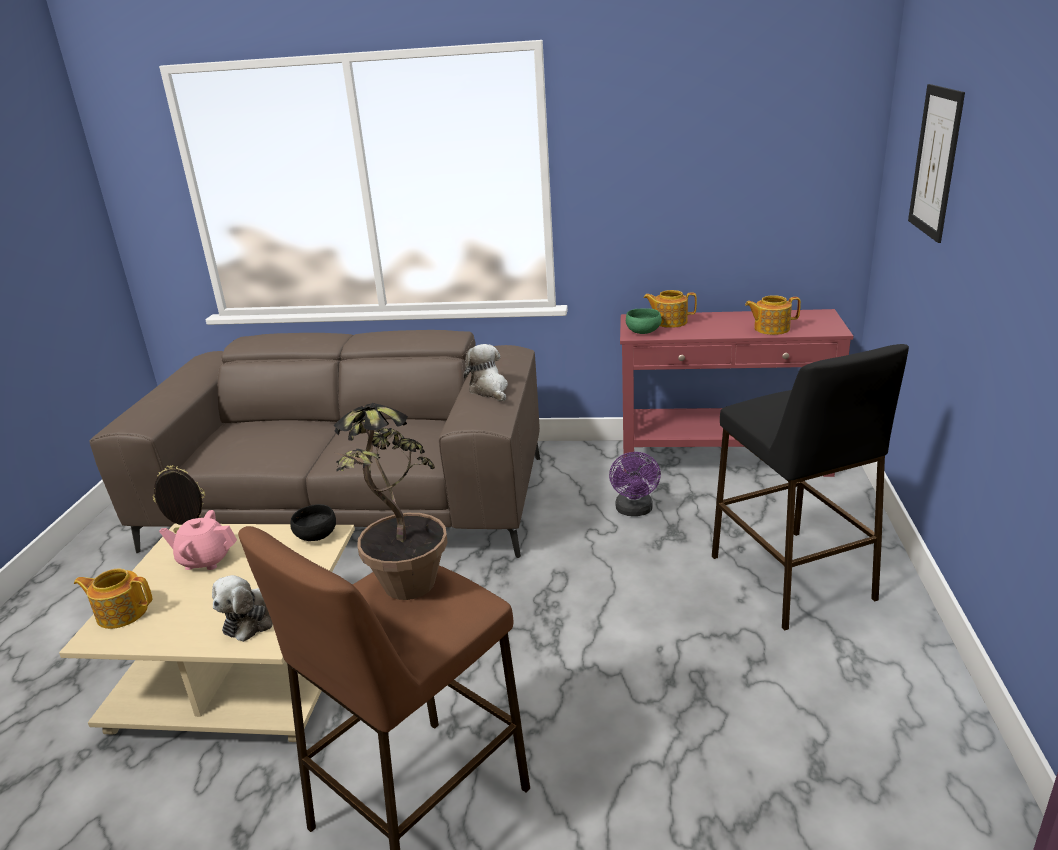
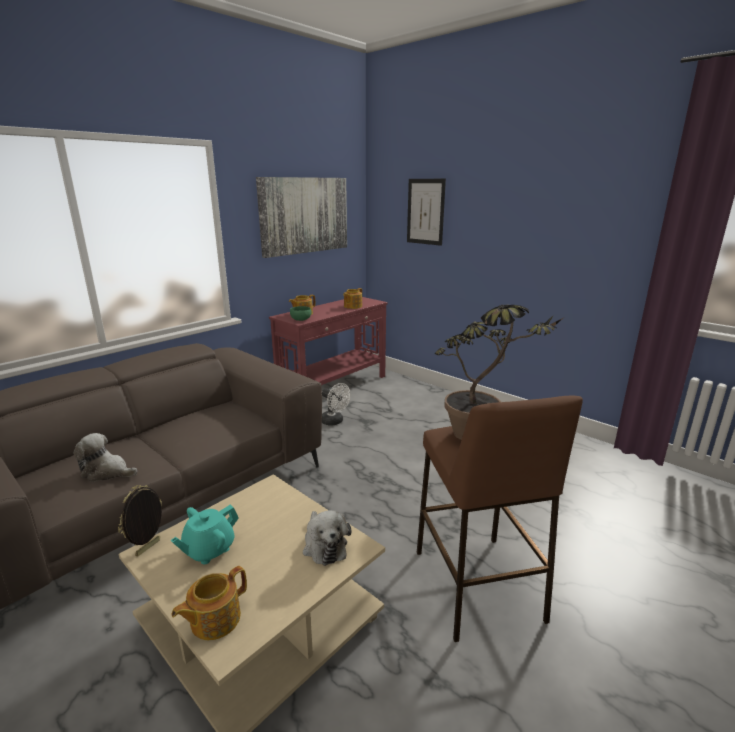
camera: 55 degrees left, 5 degrees down
pink teapot [159,510,237,570] -> turquoise teapot [171,505,239,565]
black bowl [290,504,336,541] -> none
plush toy [463,344,508,401] -> plush toy moved to [74,433,137,482]
purple fan [609,452,661,516] -> white fan [322,383,351,426]
black stool [712,344,909,630] -> none
none -> picture [256,177,347,258]

